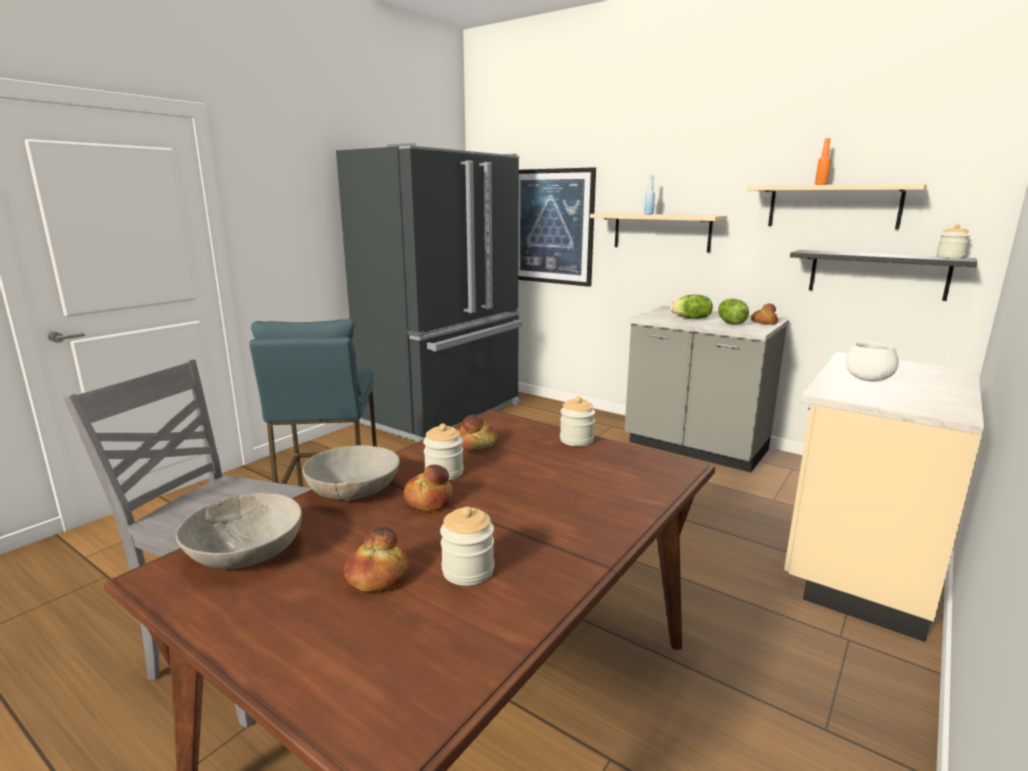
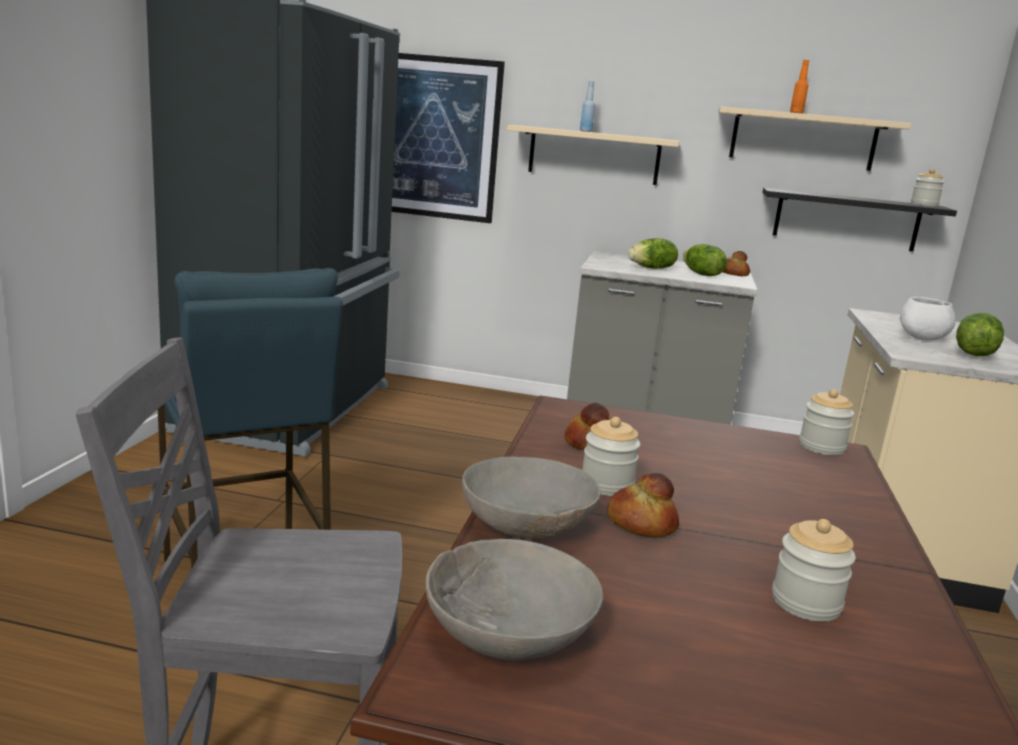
camera: 25 degrees left, 0 degrees up
bread [344,527,412,592] -> none
jar [560,396,595,446] -> jar moved to [799,389,854,455]
none -> lettuce [956,312,1004,356]

